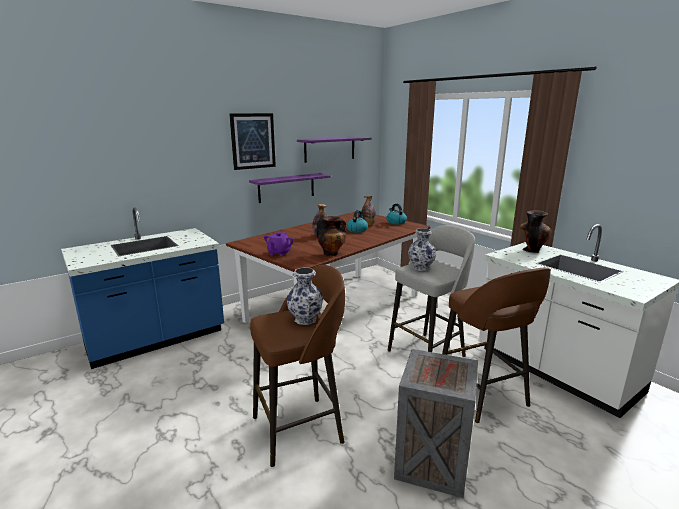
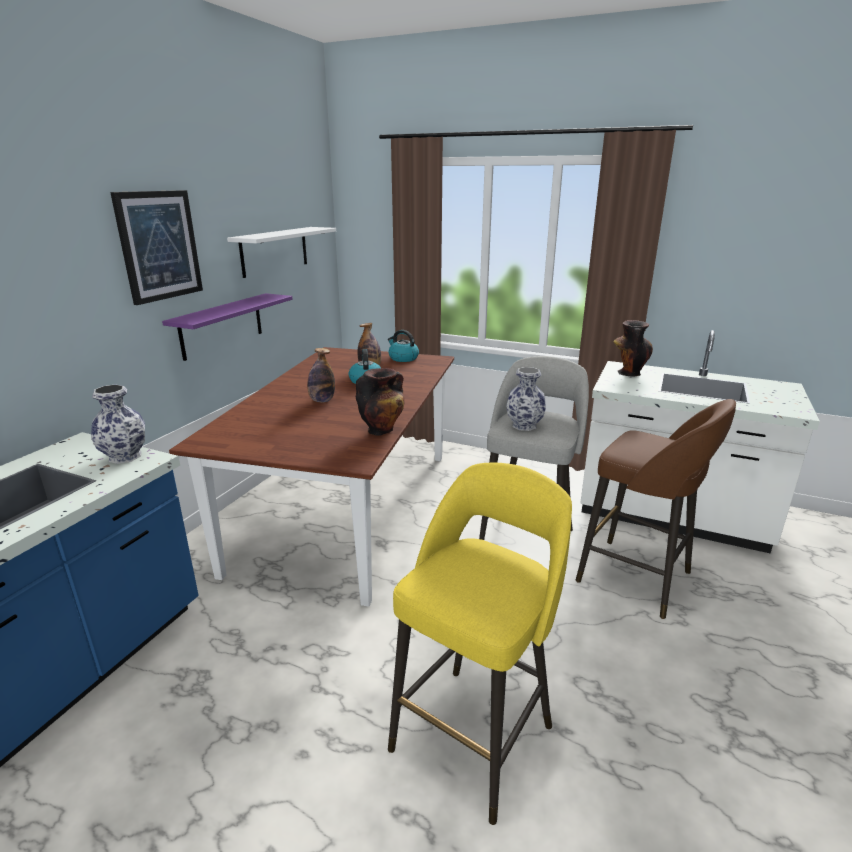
camera: 30 degrees left, 5 degrees up
brown stool [250,265,345,467] -> yellow stool [388,462,572,825]
purple teapot [264,232,294,256] -> none
vase [287,268,323,325] -> vase moved to [91,384,145,464]
purple shelf [297,137,372,163] -> white shelf [227,227,336,278]
crate [394,349,478,498] -> none

